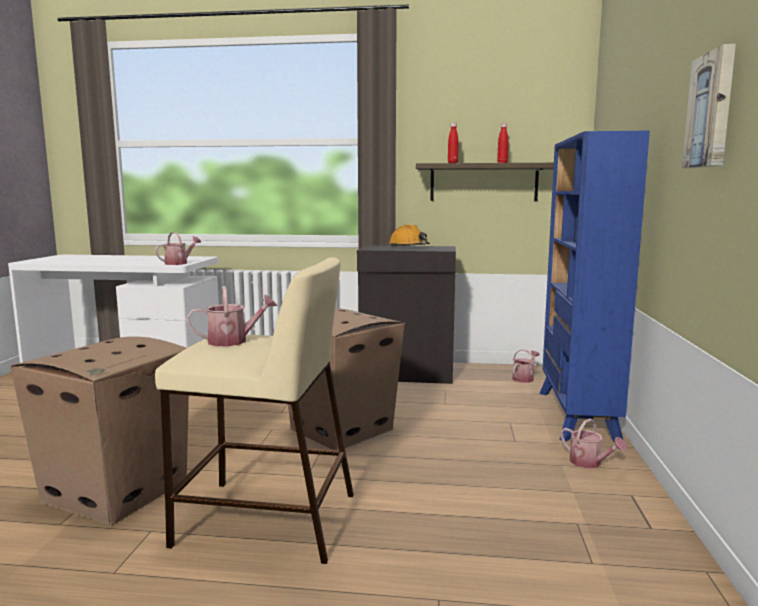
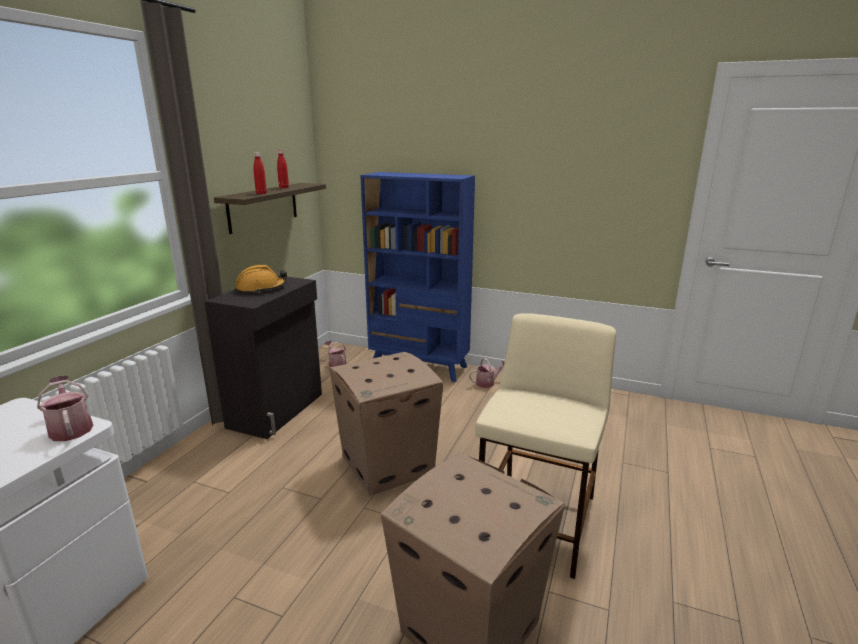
camera: 75 degrees left, 10 degrees up
watering can [187,286,277,346] -> none
picture [682,44,736,168] -> none

